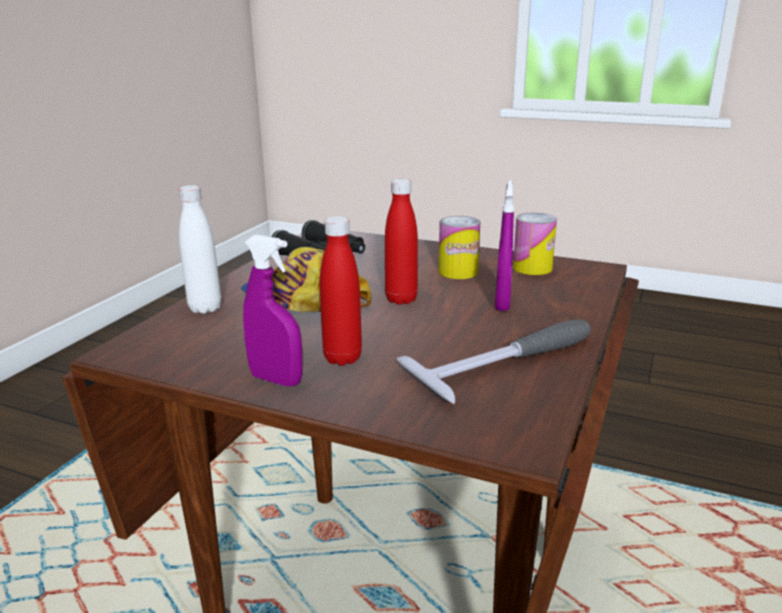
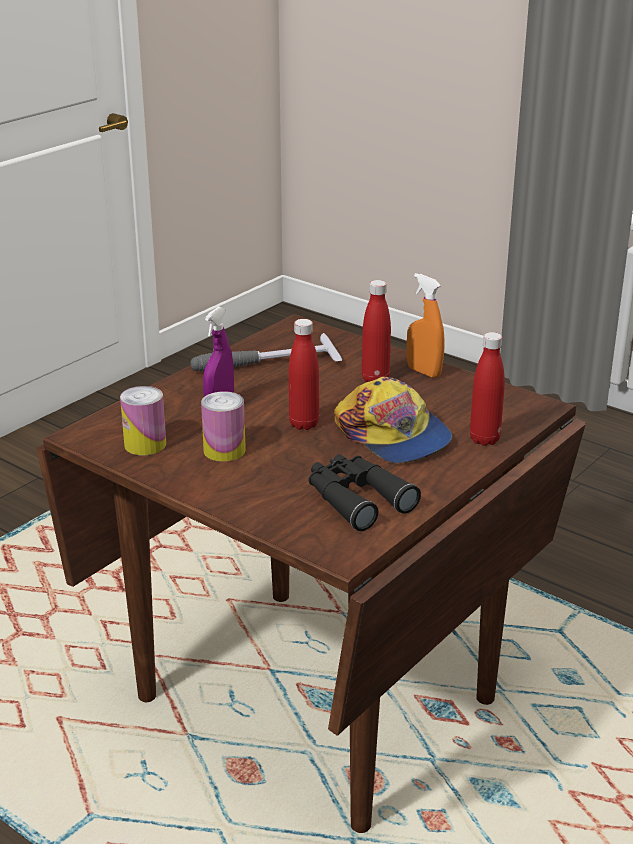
camera: 165 degrees left, 5 degrees up
white bottle [179,185,221,314] -> red bottle [470,332,505,446]
purple spray bottle [243,235,303,386] -> orange spray bottle [407,273,444,378]

